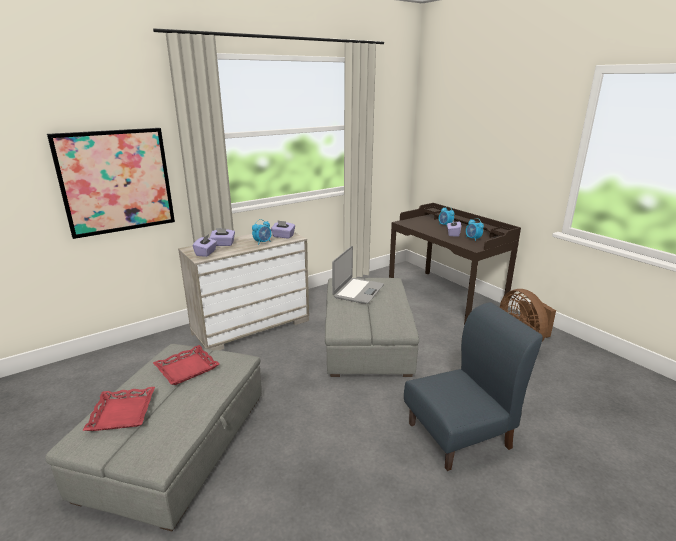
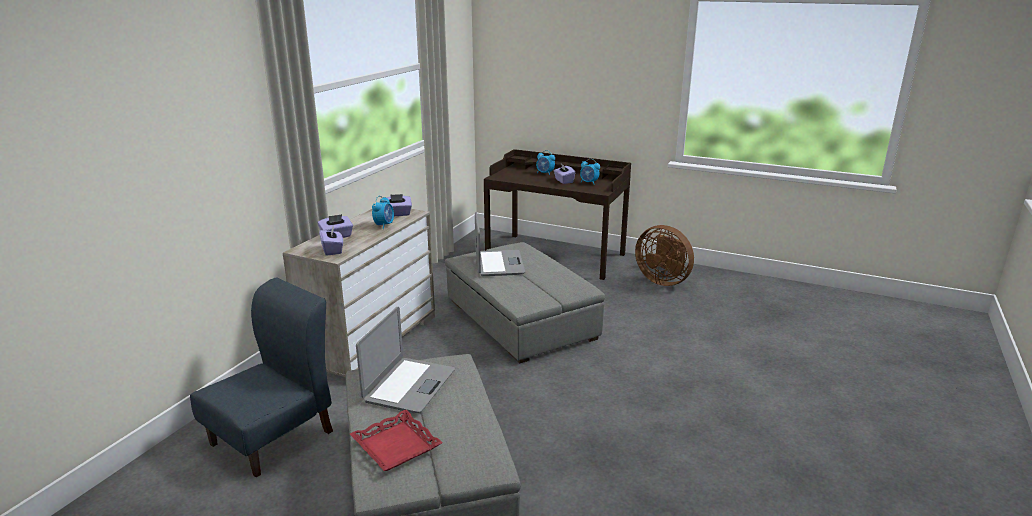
camera: 30 degrees left, 0 degrees up
picture [47,128,175,239] -> none
red tray [153,345,219,385] -> laptop [356,307,455,413]
blue chair [404,302,543,471] -> blue chair moved to [190,278,333,478]

